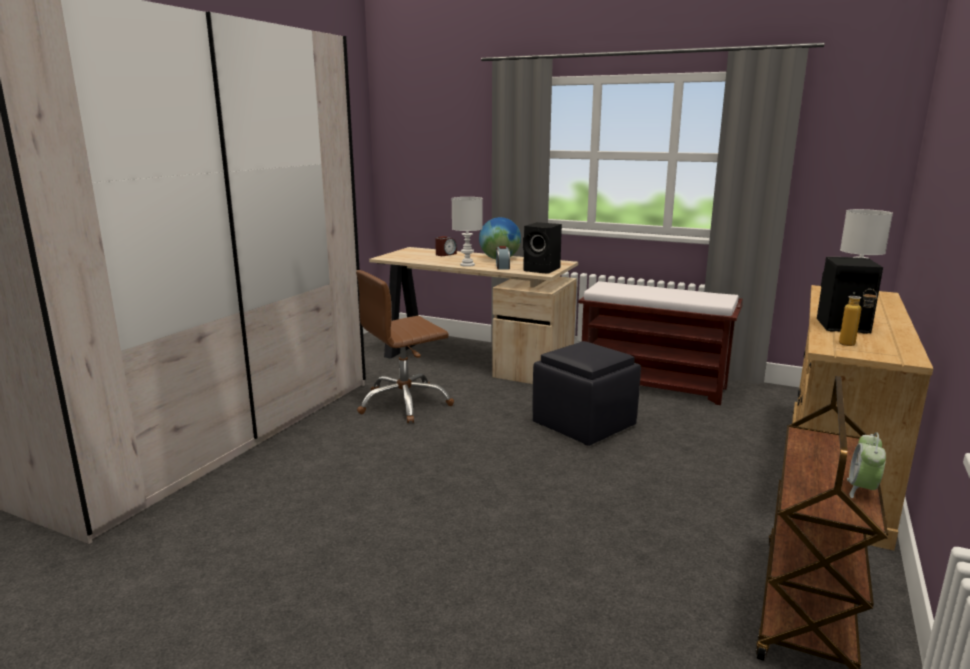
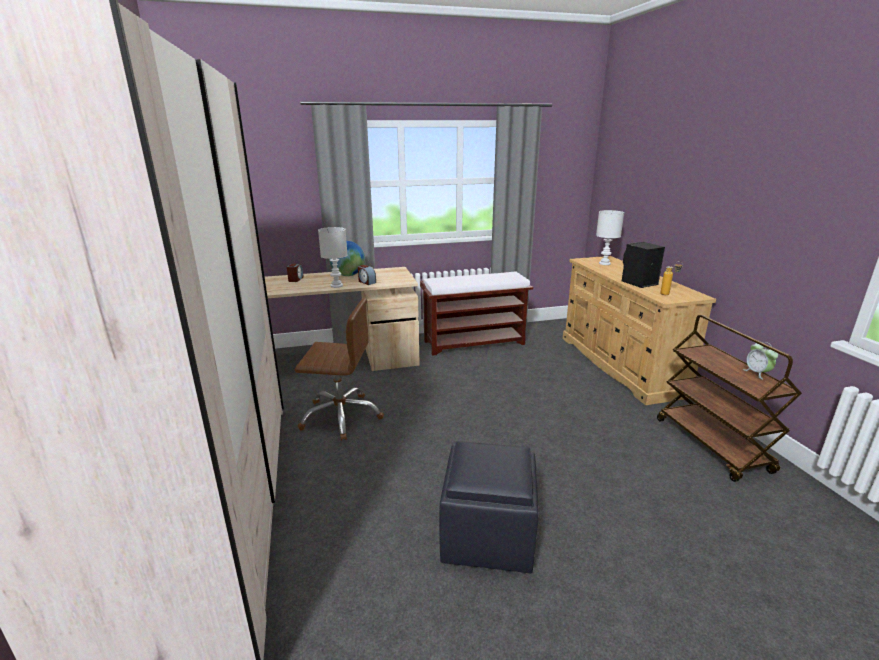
camera: 40 degrees left, 5 degrees up
brown office chair [356,270,454,423] -> brown office chair turned 105 degrees counterclockwise [295,298,384,441]
black speaker [523,222,562,274] -> none
black ottoman [533,341,641,446] -> black ottoman moved to [439,441,539,573]

